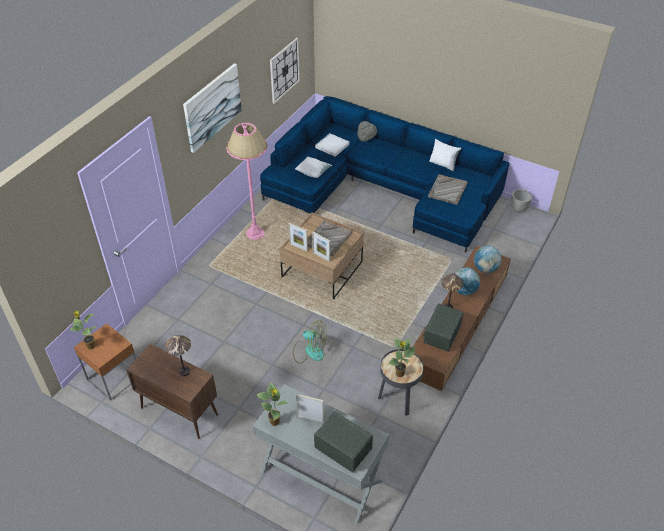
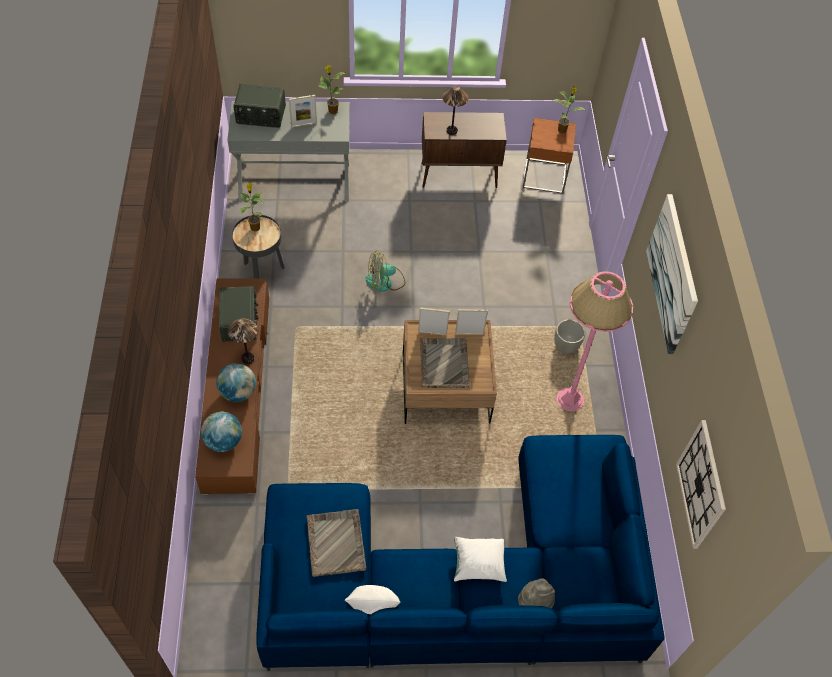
camera: 145 degrees right, 10 degrees up
white pillow [295,157,332,178] -> white pillow moved to [454,537,507,582]
white tray [315,133,349,157] -> none
grey planter [511,189,532,212] -> grey planter moved to [554,319,585,354]

